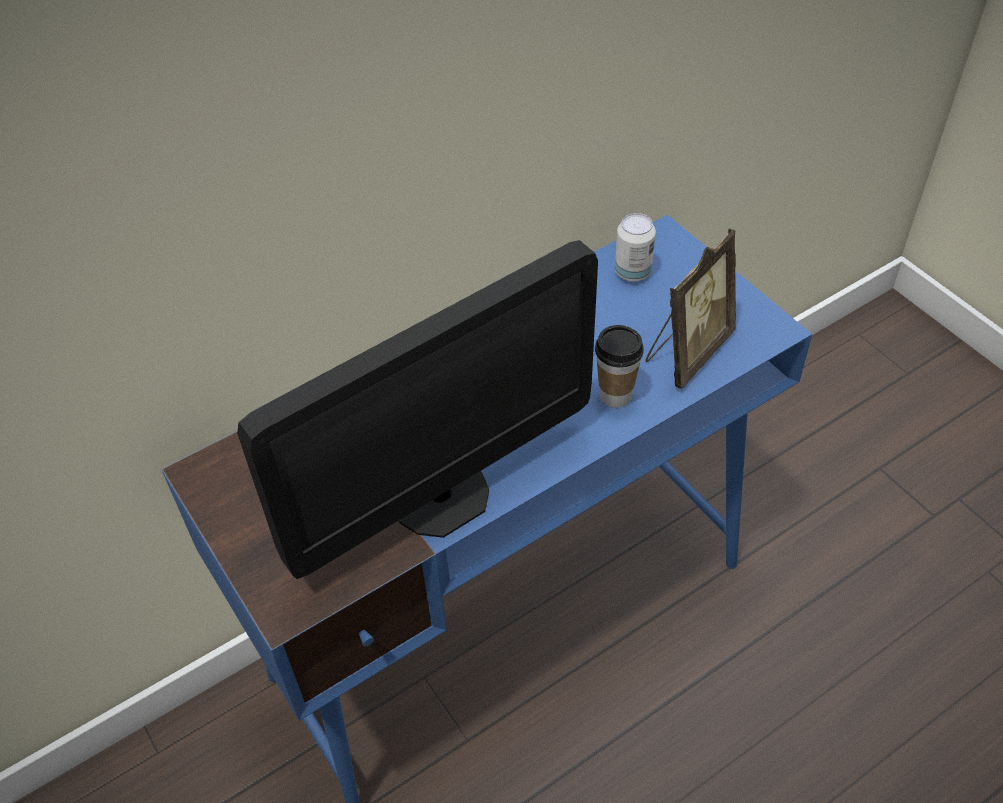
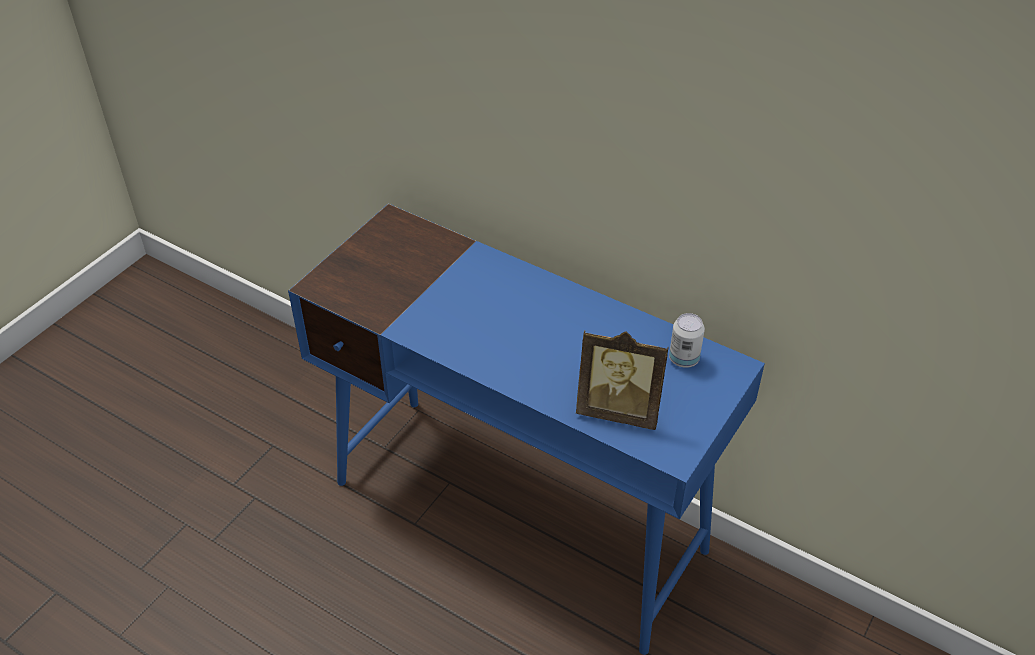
camera: 65 degrees right, 5 degrees down
monitor [237,240,598,579] -> none
cup [595,325,644,408] -> none

